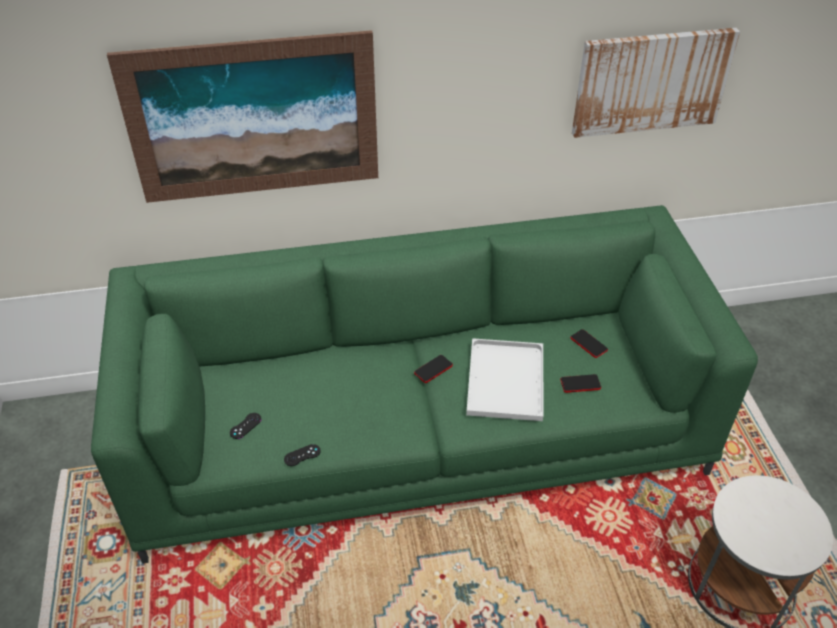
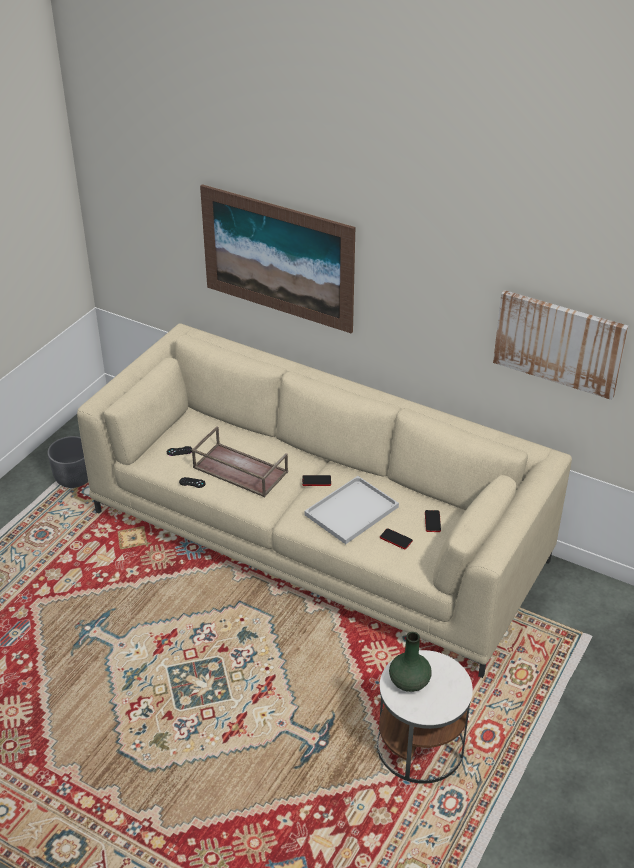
camera: 40 degrees right, 5 degrees down
green sofa [91,205,758,564] -> beige sofa [77,323,572,678]
none -> grey planter [48,436,88,488]
none -> brown tray [192,426,288,497]
none -> green vase [389,632,432,692]

